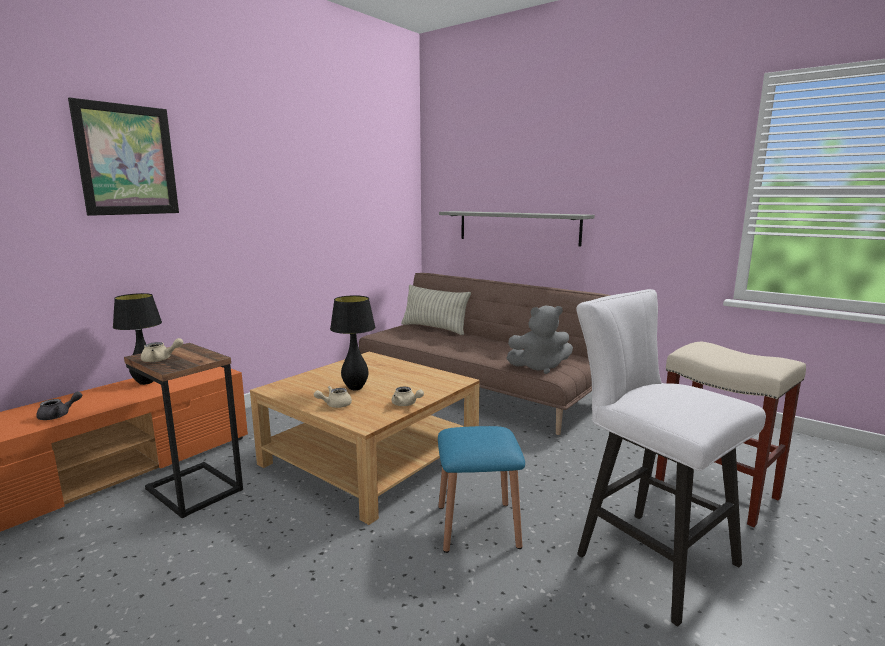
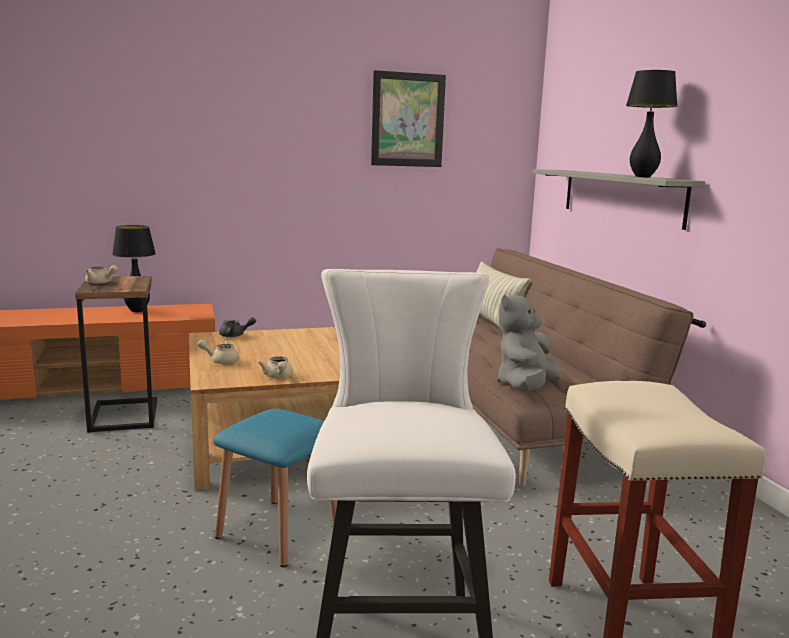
camera: 35 degrees right, 0 degrees up
grey teapot [36,392,83,420] -> grey teapot moved to [219,317,256,337]
picture [68,97,179,216] -> picture moved to [371,70,446,167]
black table lamp [330,295,376,390] -> black table lamp moved to [626,70,677,177]
grey plush toy [507,306,573,374] -> grey plush toy turned 90 degrees clockwise [497,292,561,392]

